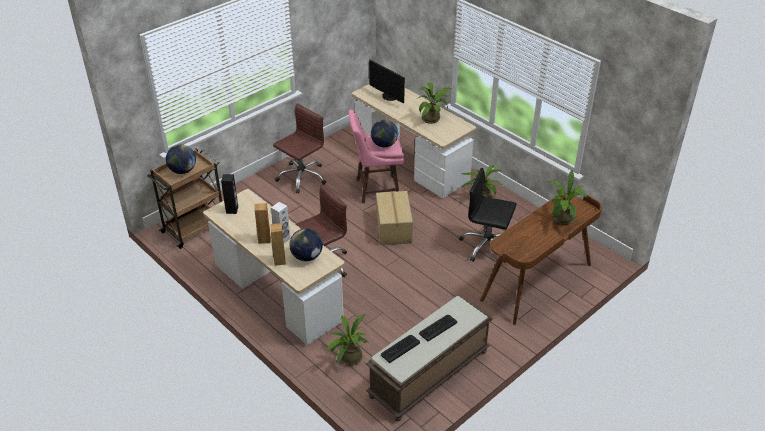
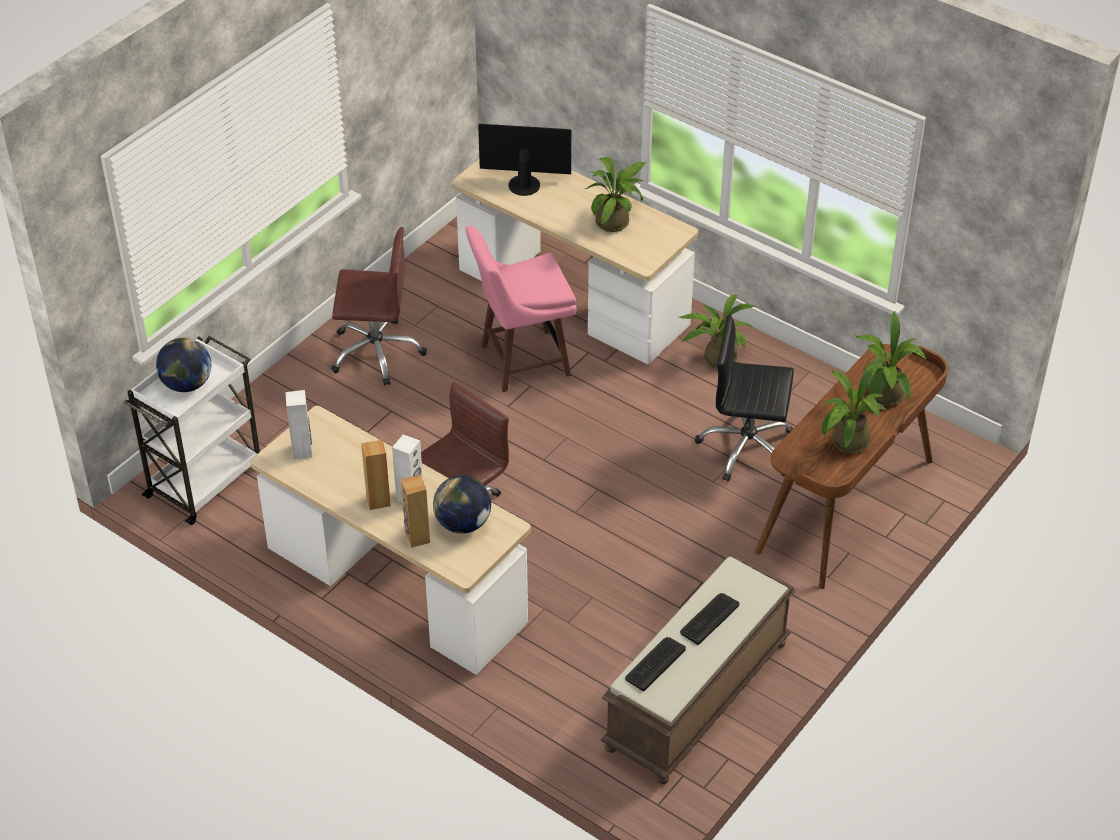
camera: 10 degrees left, 5 degrees up
brown cart [147,149,222,249] -> white cart [124,336,260,525]
black speaker [221,174,238,214] -> white speaker [285,390,313,459]
brown office chair [273,104,326,193] -> brown office chair turned 60 degrees clockwise [331,227,427,386]
potted plant [325,314,369,366] -> potted plant moved to [821,362,887,454]
monitor [369,60,405,103] -> monitor turned 150 degrees clockwise [478,124,571,196]
globe [371,120,398,147] -> none
cardboard box [376,191,413,245] -> none

